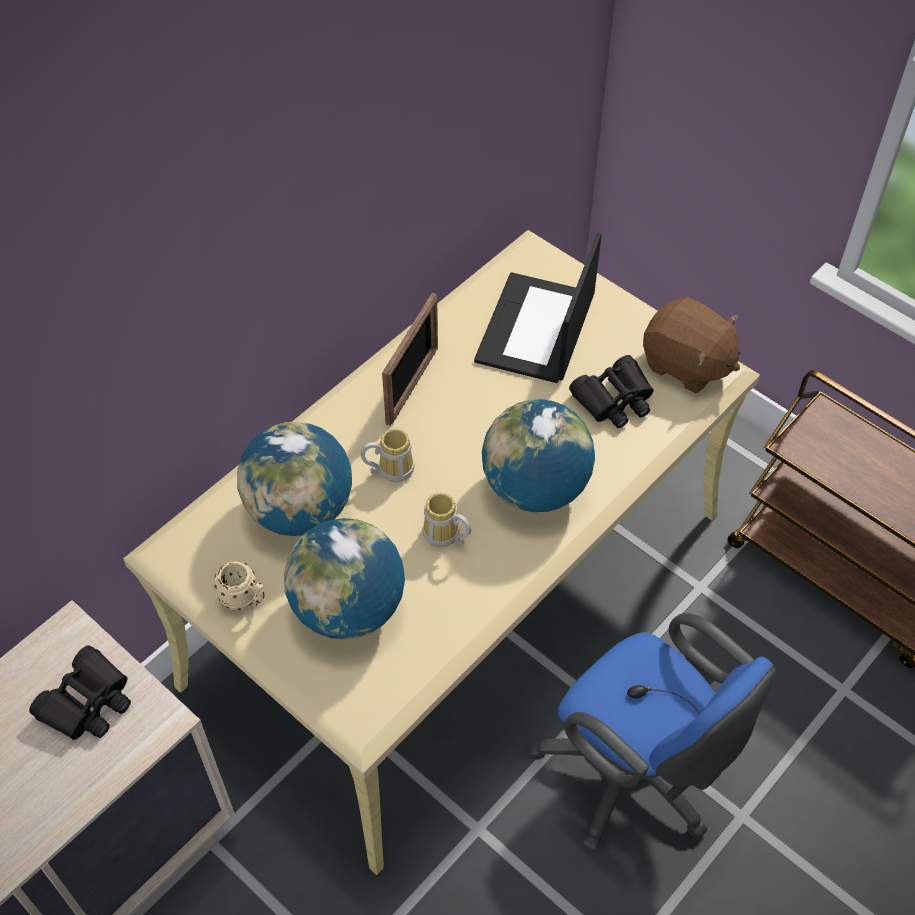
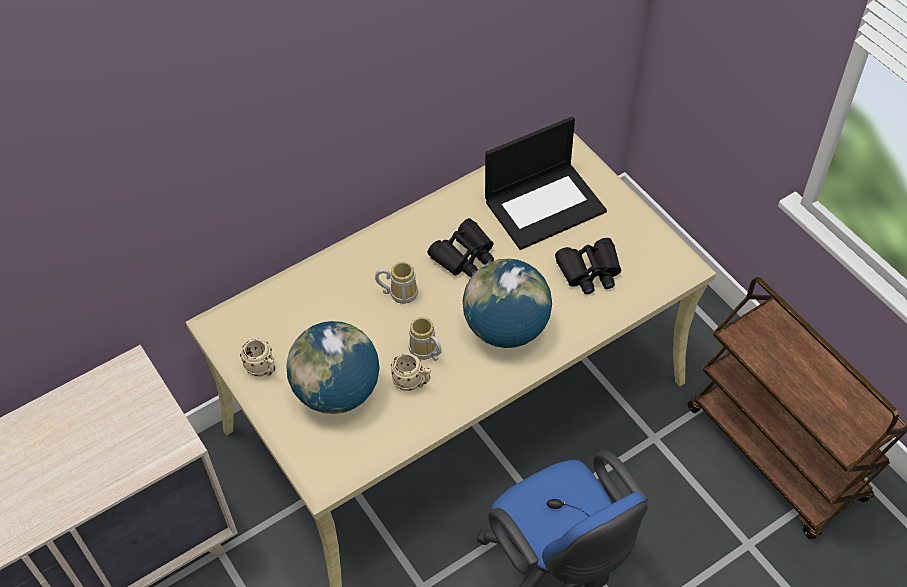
camera: 15 degrees right, 0 degrees up
black binoculars [29,645,131,740] -> black binoculars moved to [427,218,494,277]
globe [237,421,352,536] -> none
picture frame [382,293,438,426] -> none
laptop [474,232,602,383] -> laptop turned 150 degrees counterclockwise [485,116,607,250]
brown plush toy [643,297,740,393] -> none
none -> beige mug [391,353,431,391]

